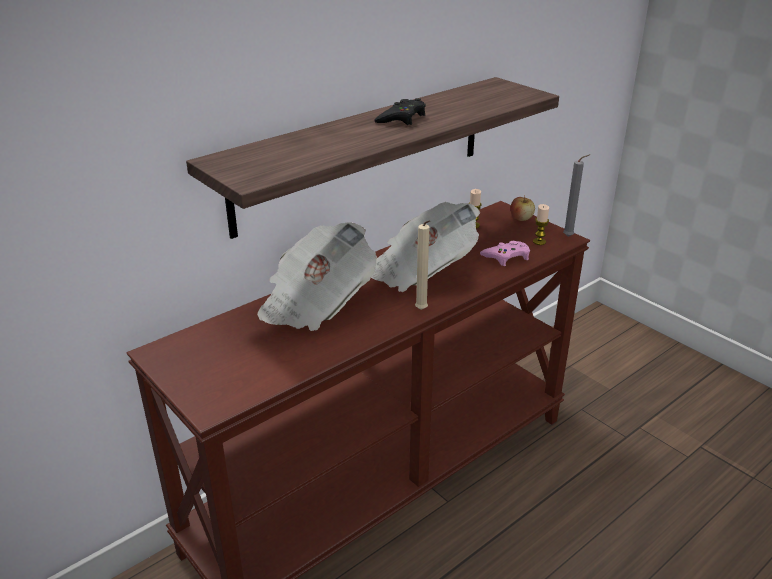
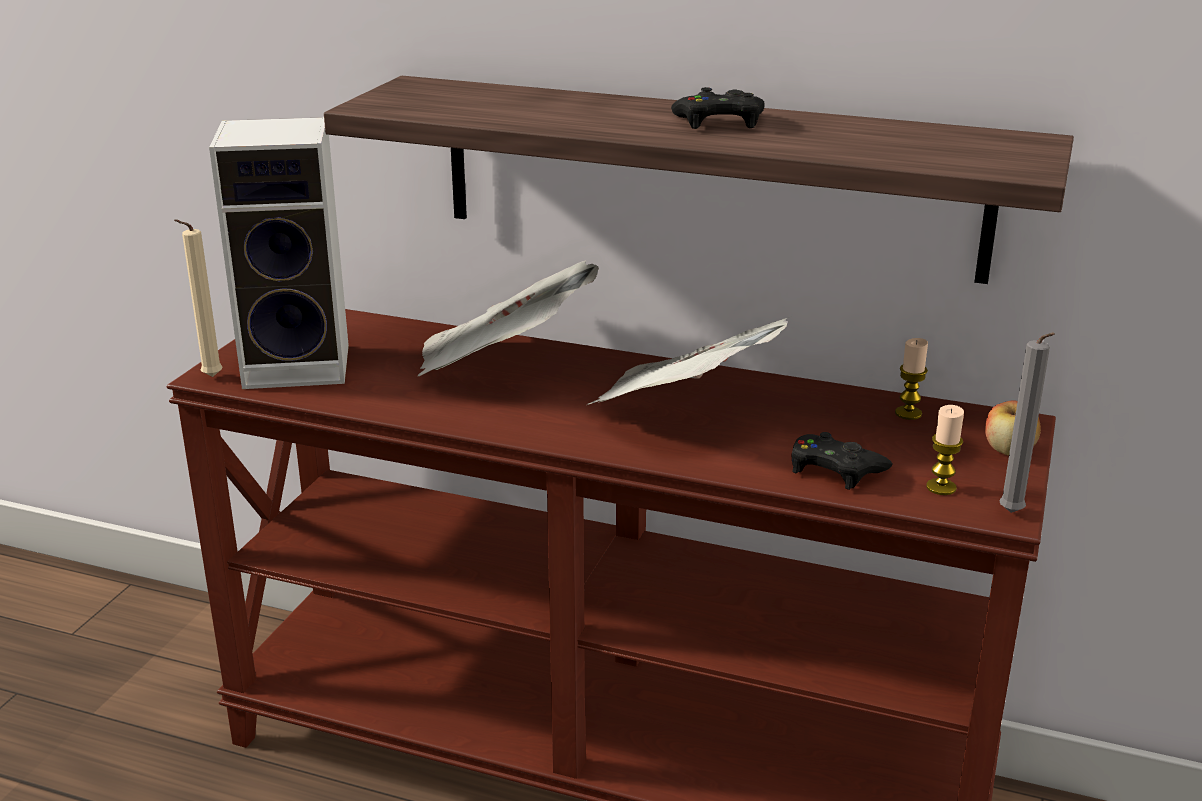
camera: 60 degrees right, 5 degrees down
beige candle [415,220,430,310] -> beige candle moved to [174,220,222,377]
pink game controller [480,241,530,266] -> black game controller [792,432,892,490]
none -> speaker [209,117,349,389]

